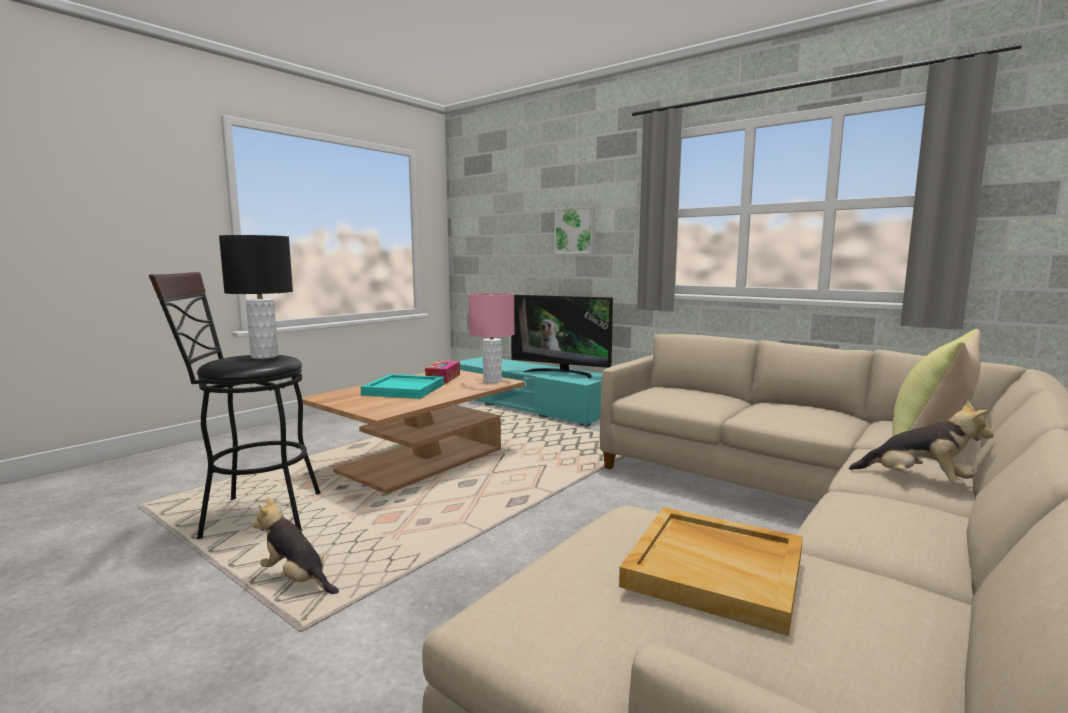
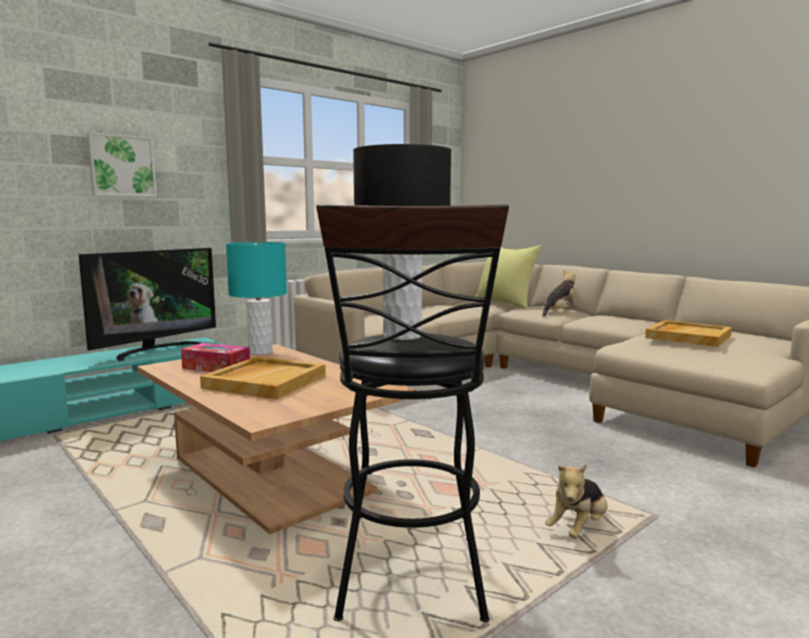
camera: 80 degrees left, 0 degrees up
turquoise tray [361,374,444,399] -> beige tray [200,357,326,399]
pink table lamp [468,293,515,383] -> turquoise table lamp [226,242,287,355]

